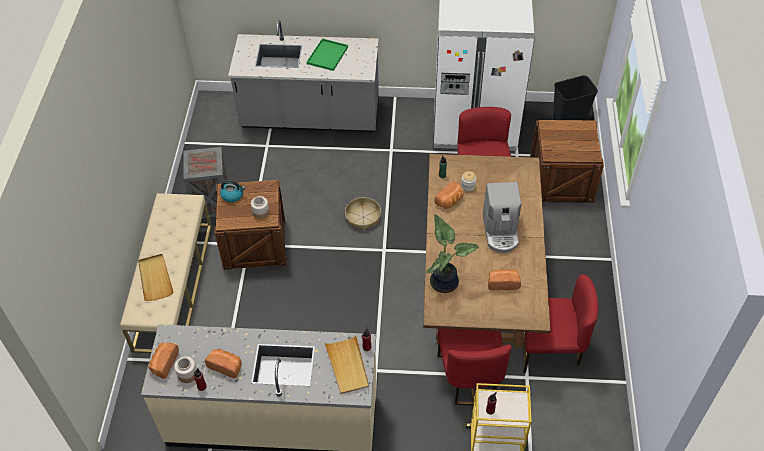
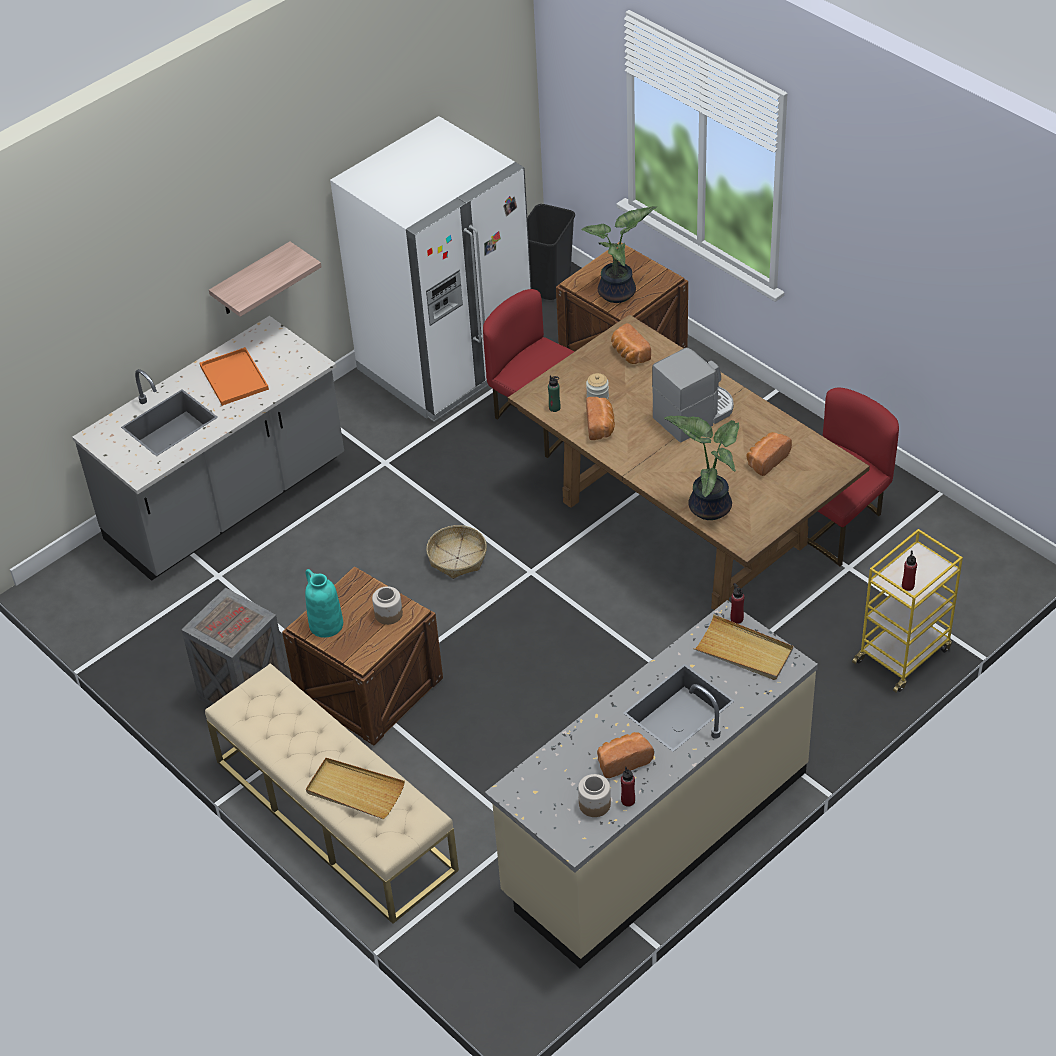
camera: 45 degrees left, 5 degrees down
bread [148,343,179,379] -> bread moved to [611,323,651,364]
kettle [220,180,245,203] -> turquoise vase [305,569,343,638]
green tray [307,38,348,71] -> orange tray [200,347,269,406]
red chair [438,328,512,405] -> none
coffee machine [483,182,521,253] -> coffee machine turned 75 degrees counterclockwise [652,348,734,443]
none -> shelf [209,242,321,317]
none -> potted plant [581,206,657,303]

